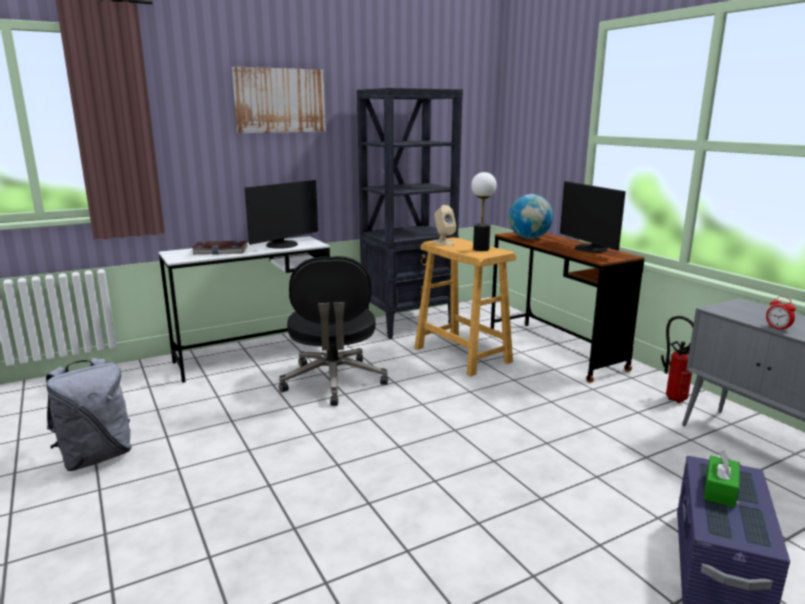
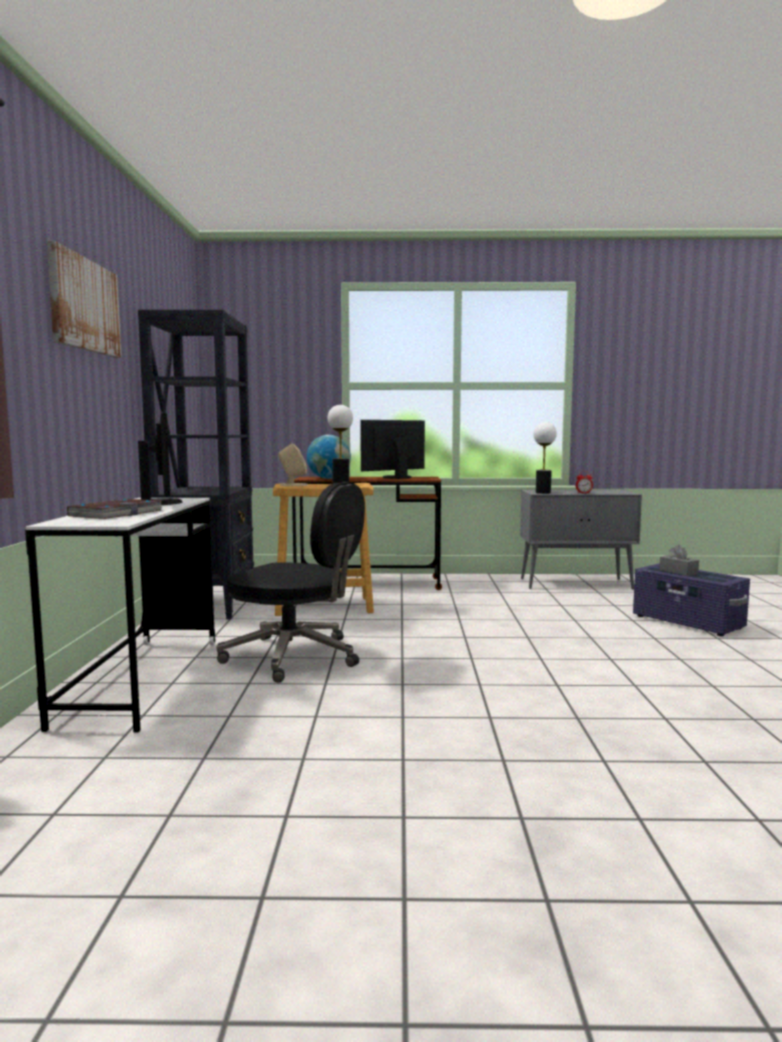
camera: 60 degrees left, 10 degrees down
grey backpack [46,358,132,471] -> none
monitor [560,181,626,253] -> monitor turned 135 degrees clockwise [360,420,425,479]
fire extinguisher [661,316,694,403] -> none
green tissue box [704,450,740,508] -> grey tissue box [659,545,699,576]
none -> table lamp [533,422,557,494]

